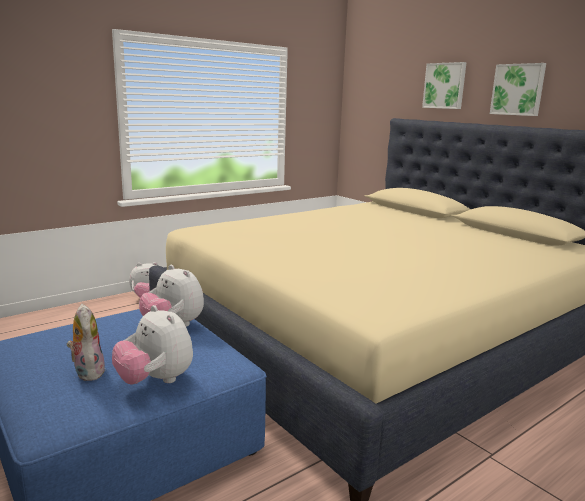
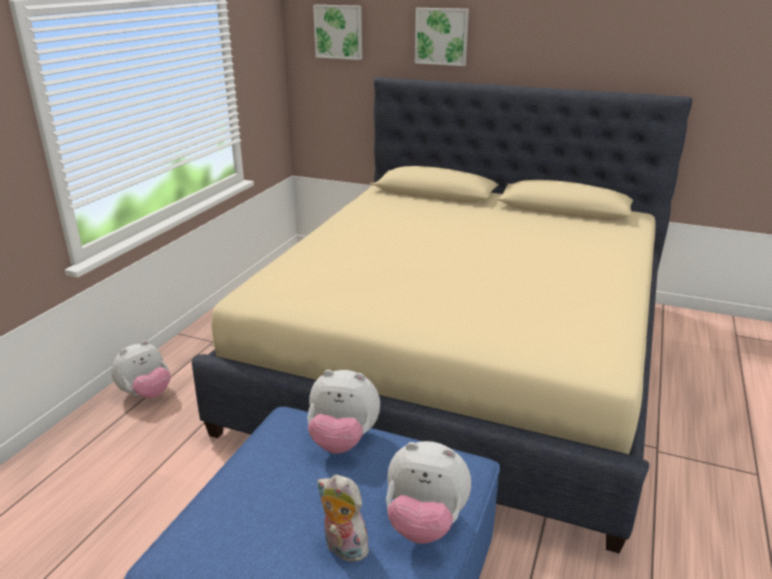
camera: 30 degrees left, 10 degrees up
picture [490,63,546,116] -> picture moved to [313,5,362,60]

